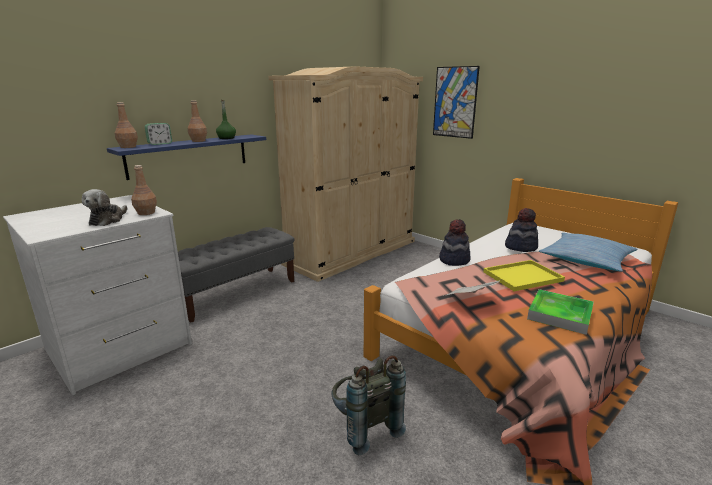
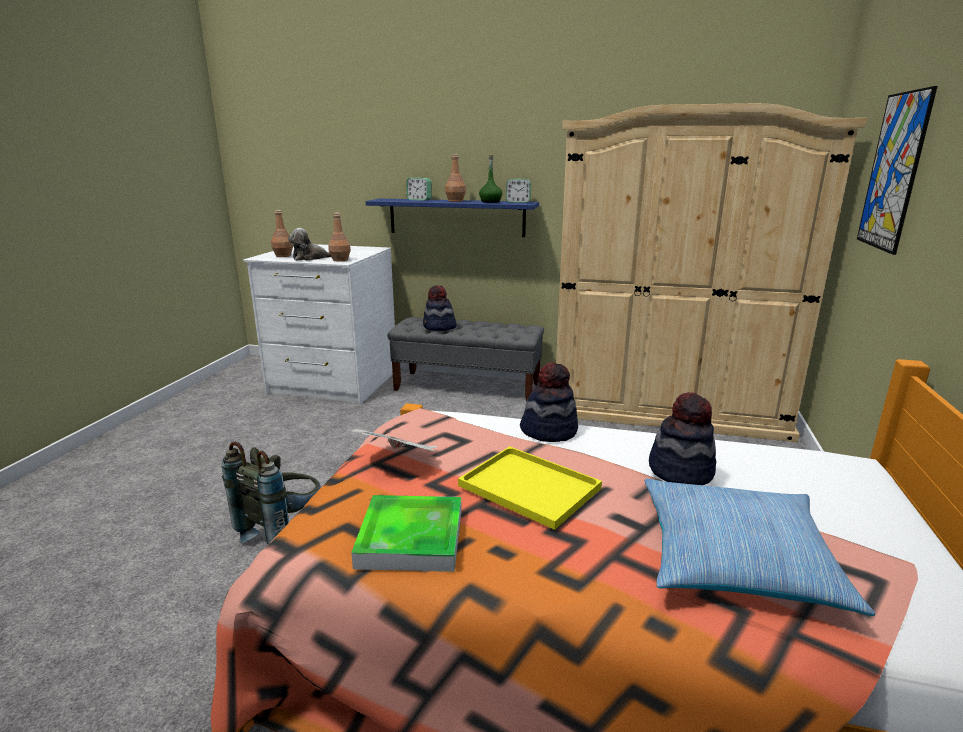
camera: 60 degrees right, 0 degrees up
brown bottle [115,102,138,148] -> brown bottle moved to [271,210,293,257]
none -> hat [423,286,456,331]
none -> alarm clock [506,179,531,203]

